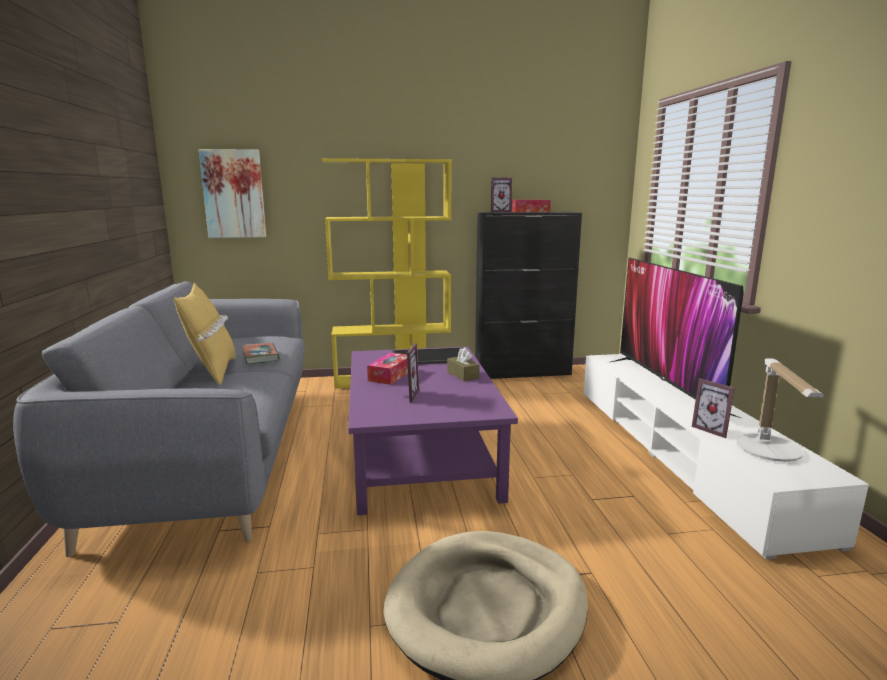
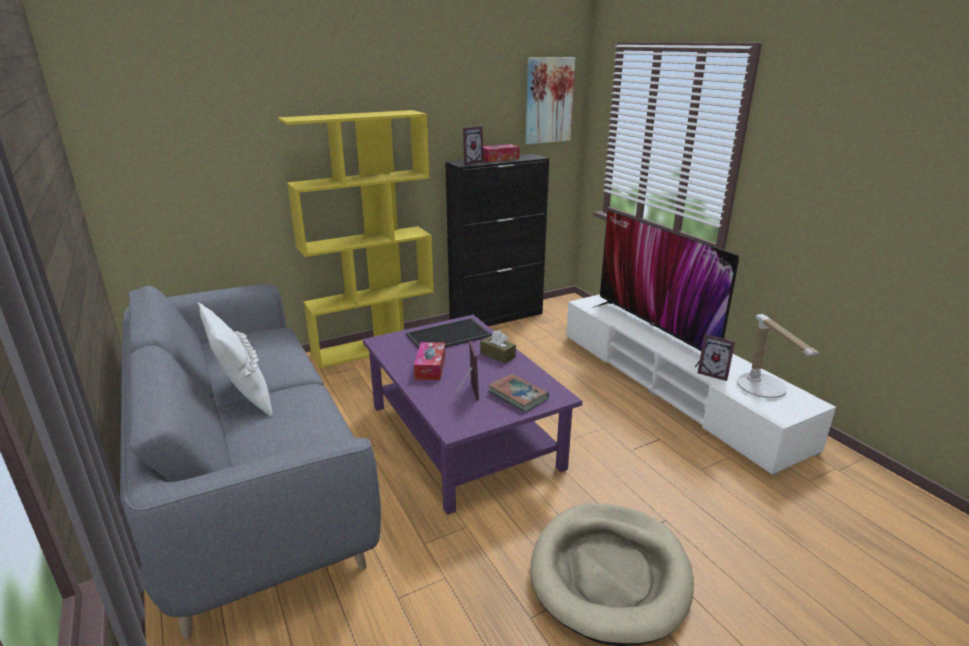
camera: 20 degrees left, 10 degrees up
yellow pillow [174,283,236,385] -> white pillow [198,302,272,417]
picture [199,149,266,238] -> picture moved to [526,57,575,144]
book [242,343,280,364] -> book moved to [488,374,549,412]

